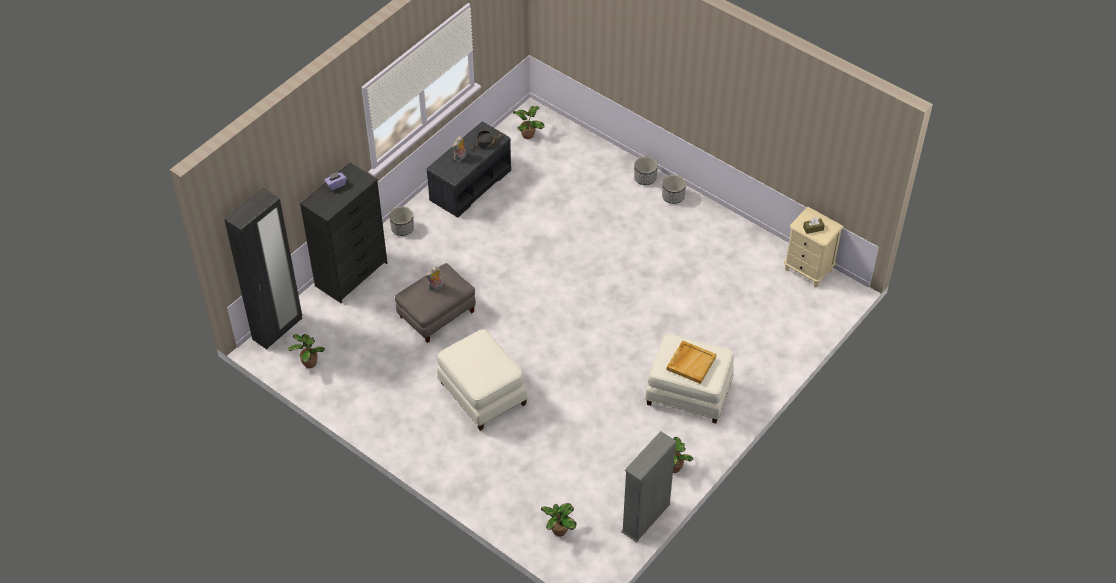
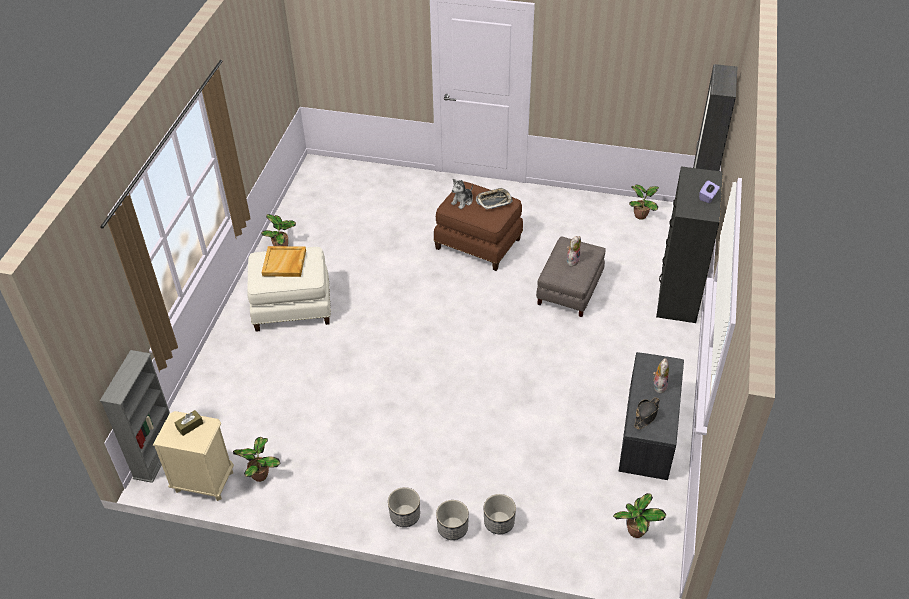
camera: 155 degrees right, 5 degrees down
planter [389,206,414,236] -> planter moved to [484,494,516,534]
white ottoman [437,329,528,431] -> brown ottoman [434,182,523,271]
potted plant [541,503,577,537] -> potted plant moved to [233,437,280,482]
grey bookcase [621,431,677,542] -> grey bookcase moved to [100,350,170,483]
none -> plush toy [451,179,473,209]
none -> tray [476,187,513,210]

